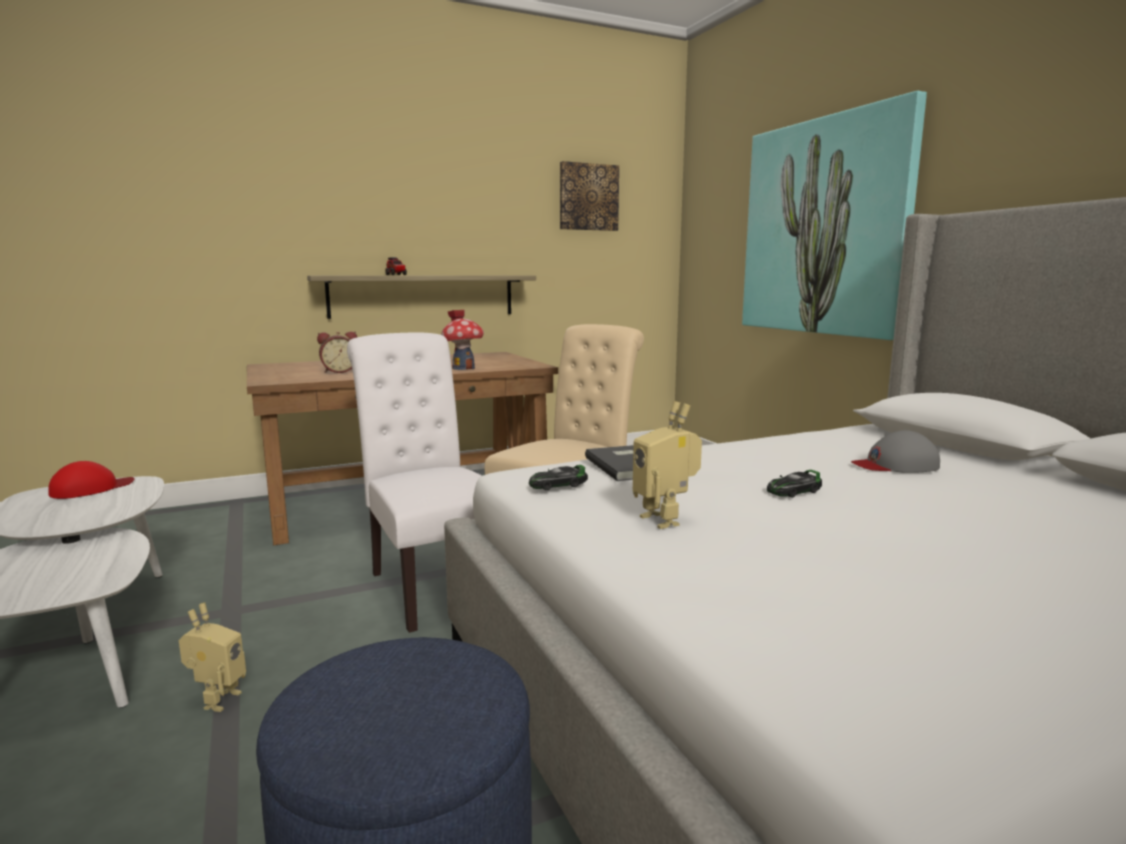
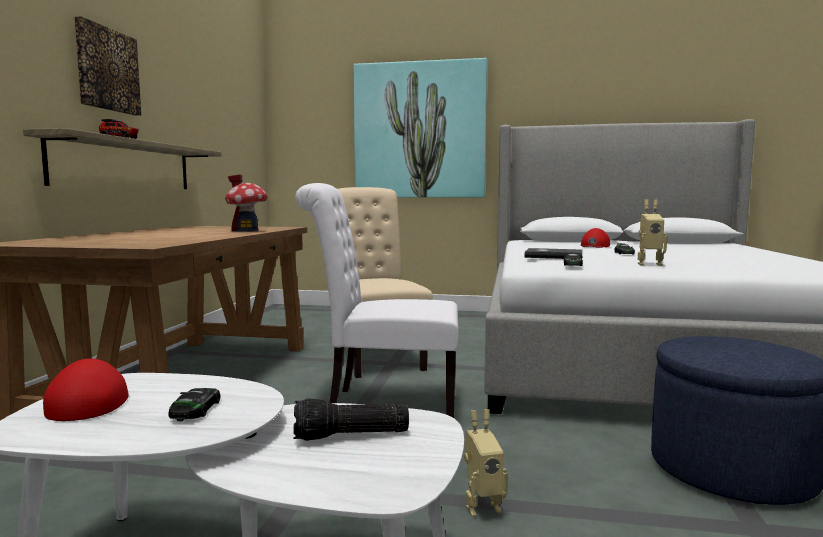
camera: 55 degrees left, 5 degrees down
toy robot [179,603,246,712] -> toy robot turned 120 degrees clockwise [464,409,508,517]
alarm clock [317,332,357,373] -> none
picture [560,161,619,231] -> picture moved to [74,16,141,116]
grey cap [851,430,940,473] -> red cap [581,228,610,248]
none -> toy car [169,388,220,421]
none -> flashlight [293,398,409,441]

